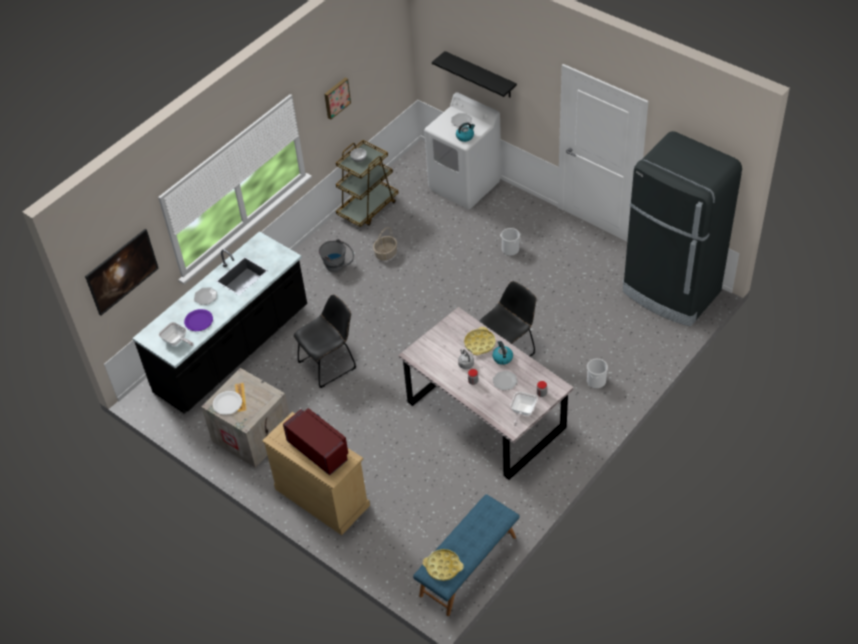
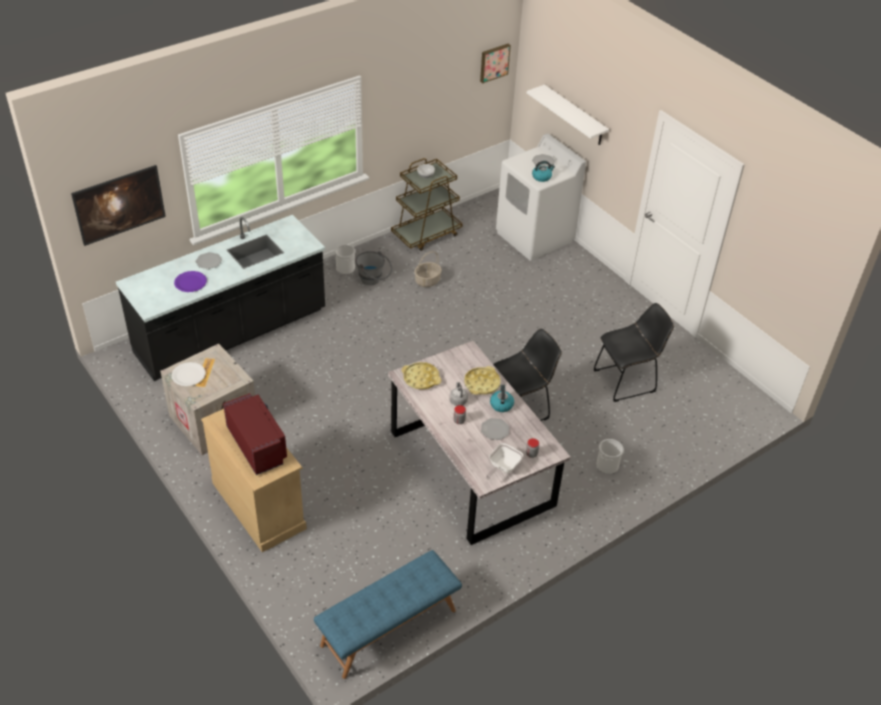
camera: 10 degrees right, 5 degrees down
frying pan [159,322,194,346] -> none
black chair [294,294,356,388] -> black chair moved to [593,303,674,402]
picture [324,78,351,120] -> picture moved to [480,44,511,83]
yellow tray [423,549,464,581] -> yellow tray moved to [402,362,442,390]
black shelf [432,51,517,97] -> white shelf [527,84,609,145]
bucket [500,228,521,256] -> bucket moved to [335,244,356,274]
black fridge [623,131,742,326] -> none

